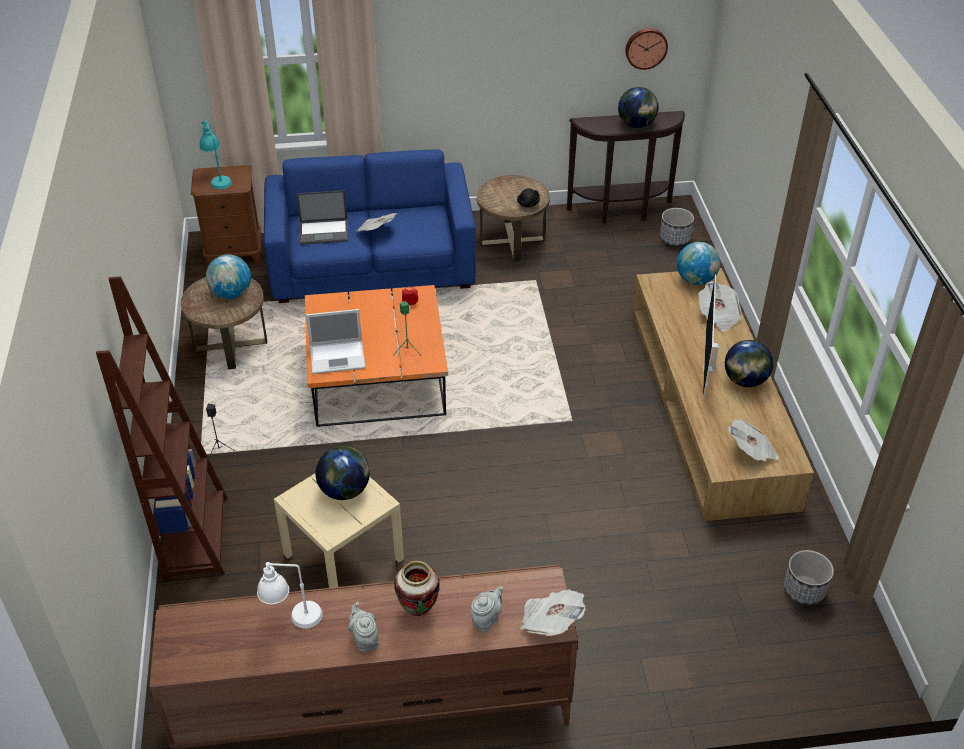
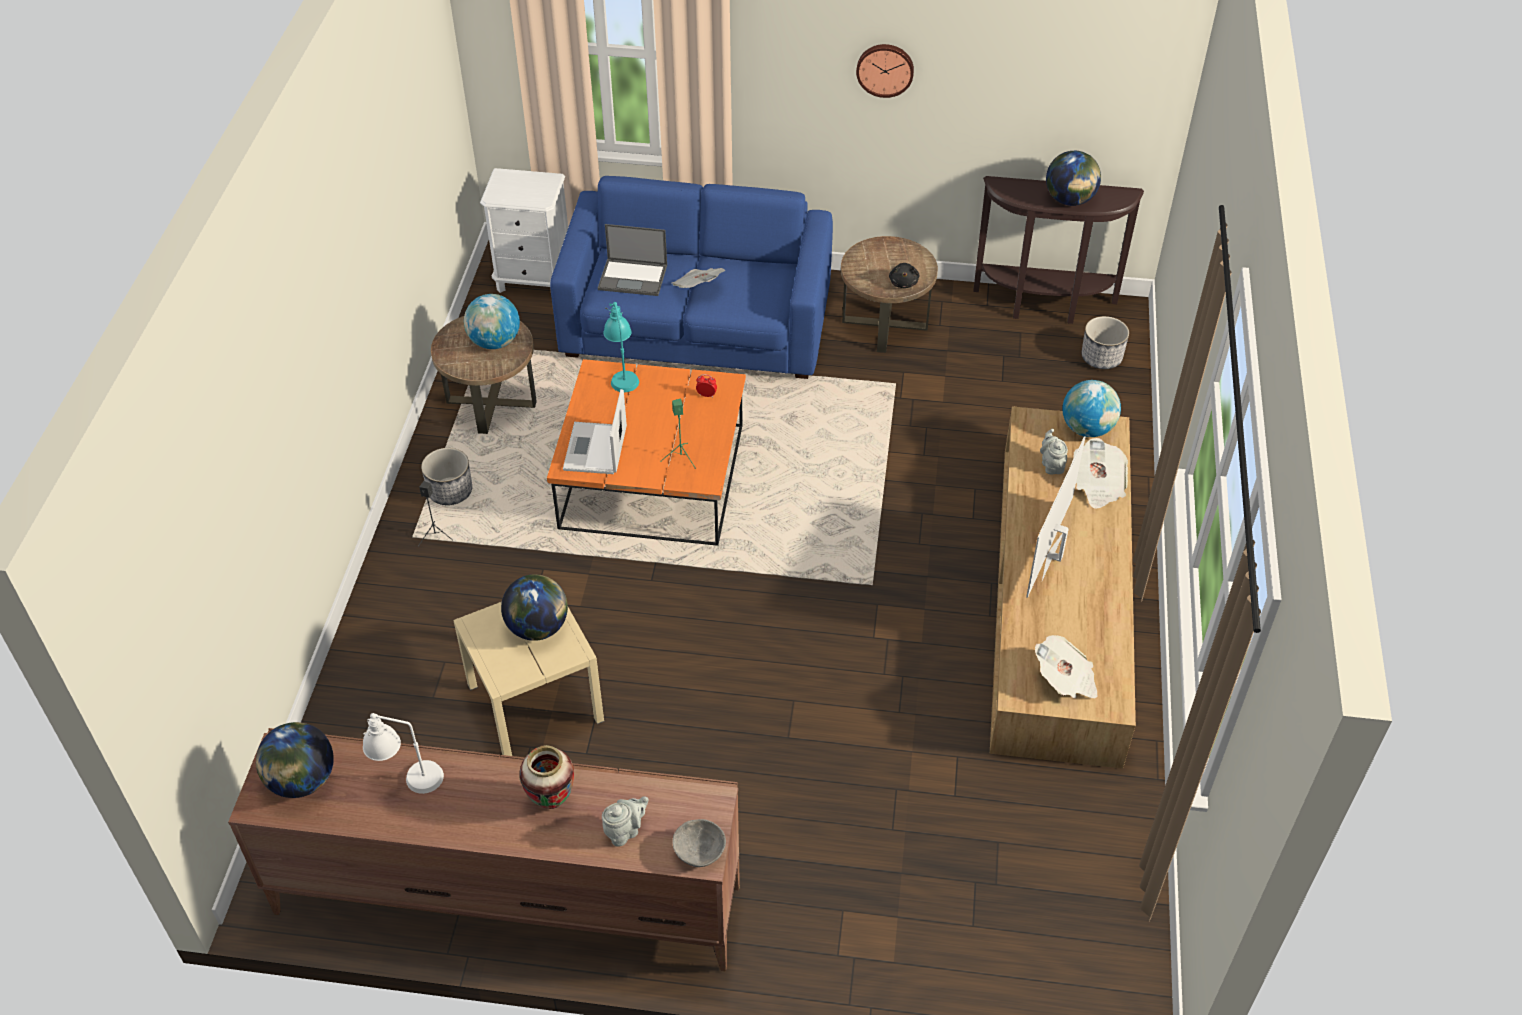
camera: 15 degrees right, 5 degrees up
brown bookcase [96,276,228,580] -> none
brown nightstand [191,165,261,266] -> white nightstand [480,168,568,293]
turquoise table lamp [198,120,232,189] -> turquoise table lamp moved to [603,302,639,392]
laptop [306,309,366,374] -> laptop turned 90 degrees clockwise [563,389,627,474]
grey teapot [348,602,379,652] -> grey teapot moved to [1040,429,1068,474]
newspaper [521,589,585,636] -> grey bowl [672,819,726,867]
wall clock [625,28,668,70] -> wall clock moved to [856,44,914,98]
globe [725,340,773,387] -> globe moved to [256,722,334,798]
planter [784,550,834,605] -> planter moved to [421,448,472,505]

